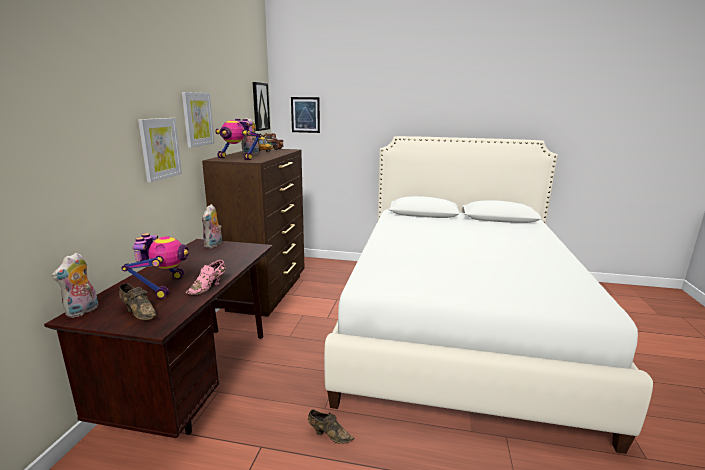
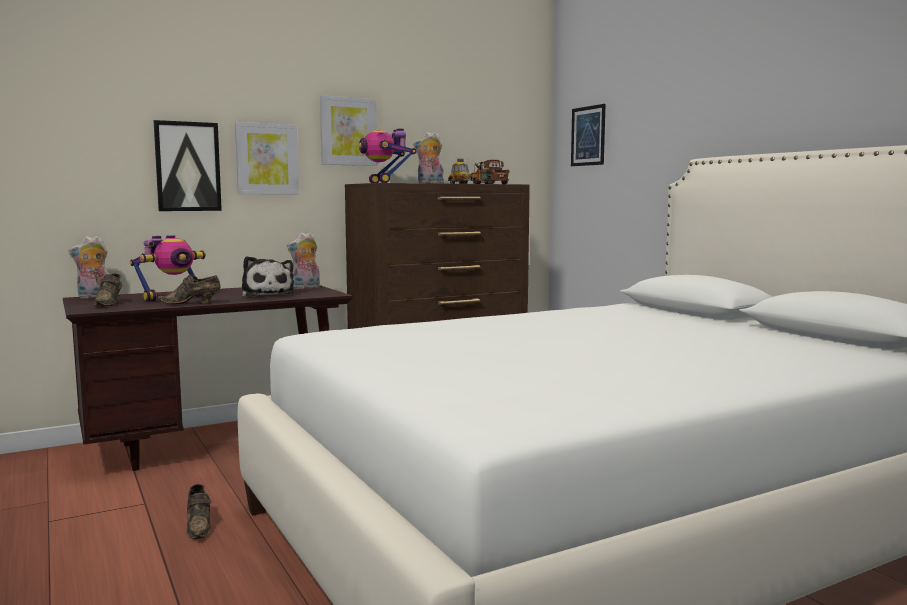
camera: 50 degrees right, 10 degrees down
pink shoe [185,260,226,295] -> brown shoe [158,274,221,304]
picture [252,82,270,131] -> picture moved to [154,120,222,211]
none -> plush toy [242,256,294,296]

